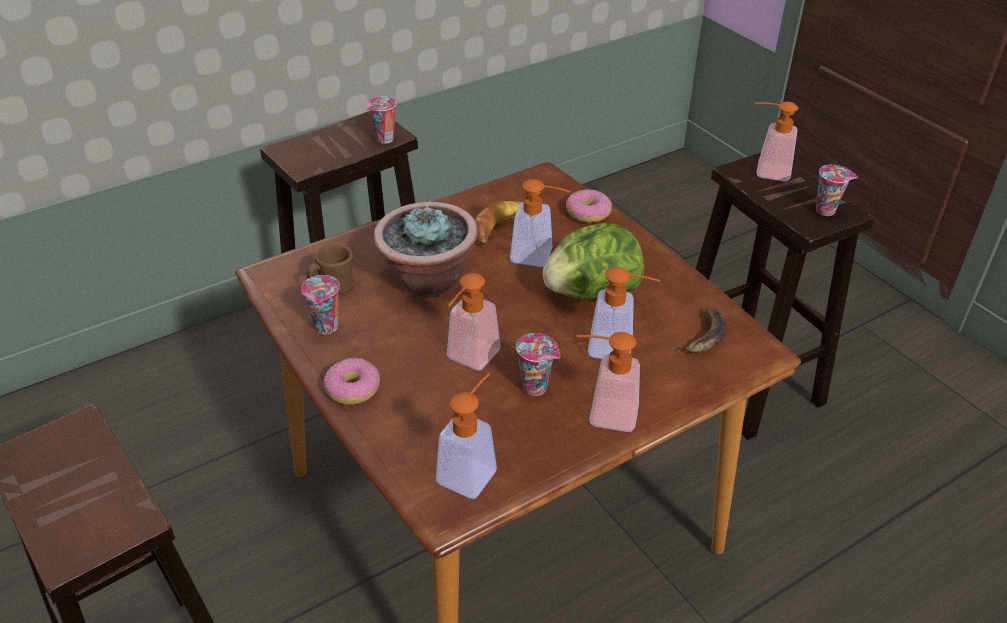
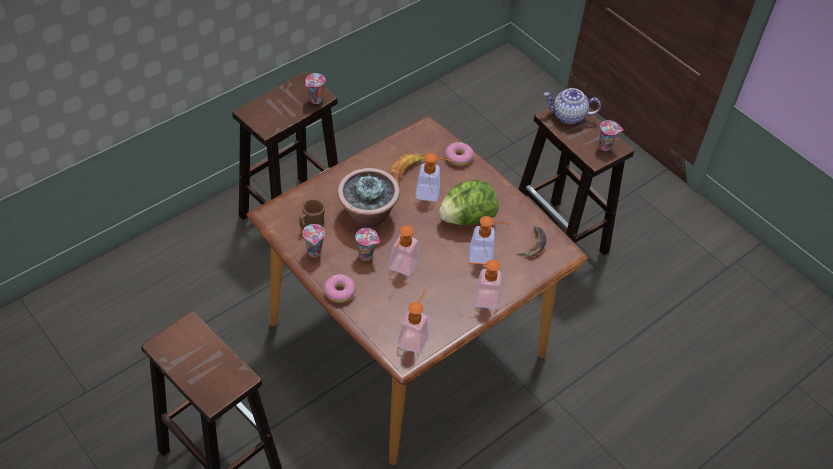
camera: 10 degrees left, 10 degrees up
cup [516,333,560,396] -> cup moved to [355,228,380,261]
soap dispenser [755,101,798,182] -> teapot [544,88,601,124]

